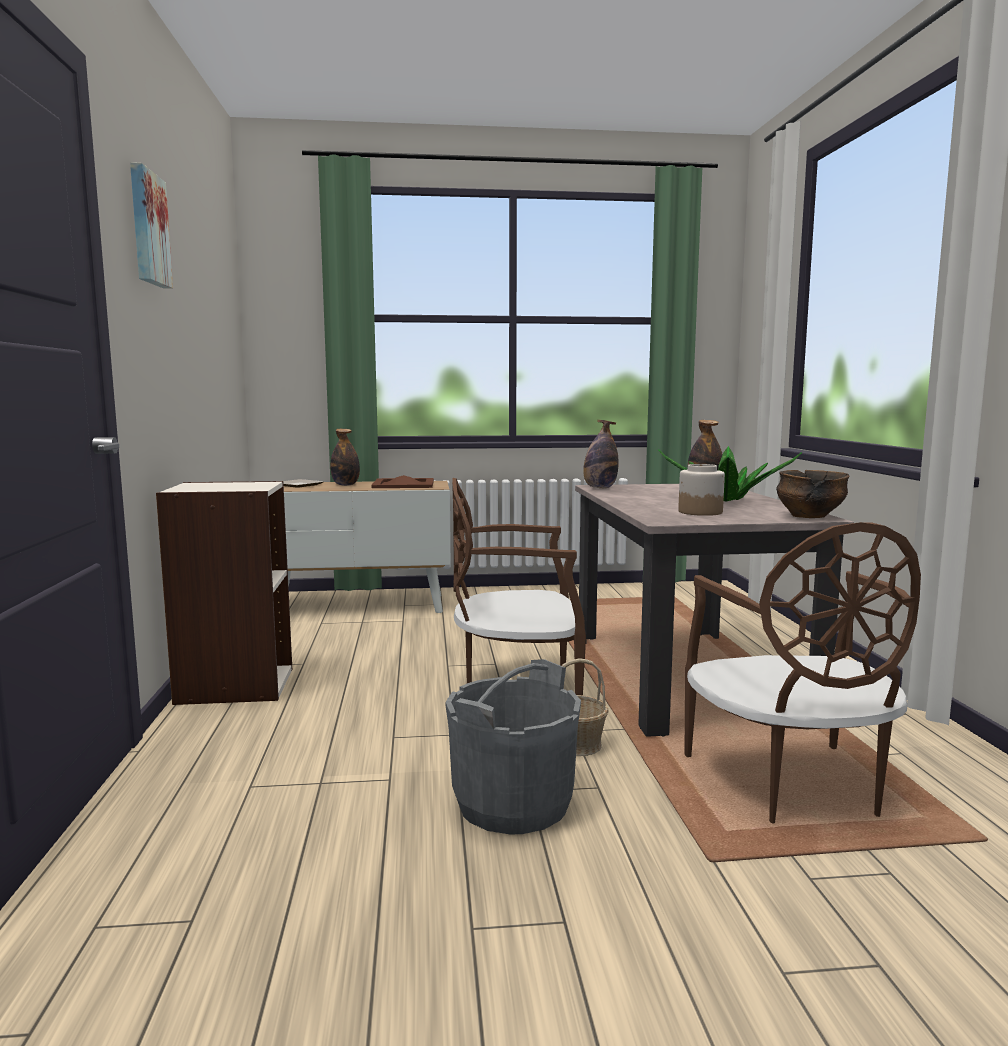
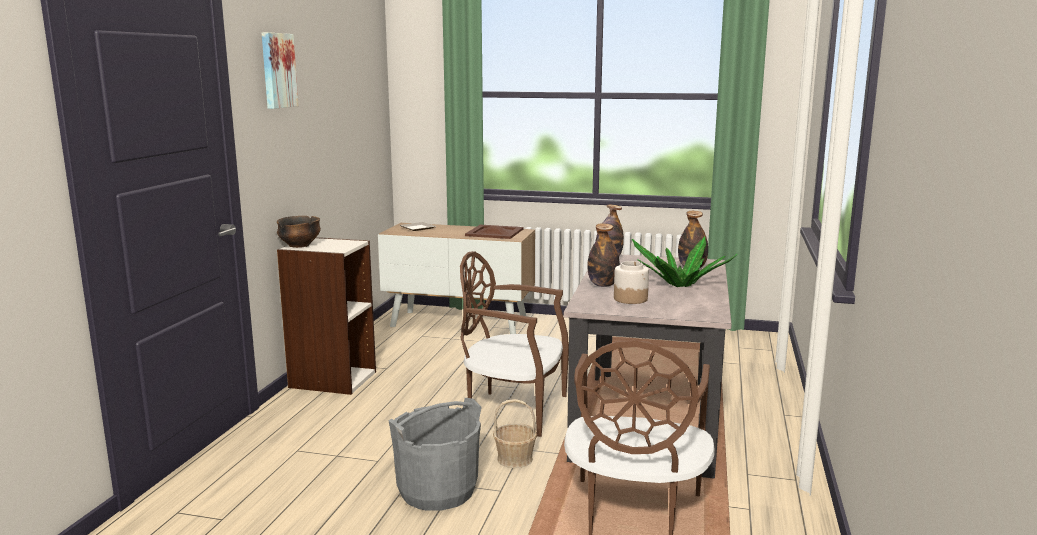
camera: 20 degrees right, 5 degrees up
bottle [330,429,360,486] -> bottle moved to [587,223,620,287]
bowl [776,470,849,518] -> bowl moved to [277,216,321,248]

